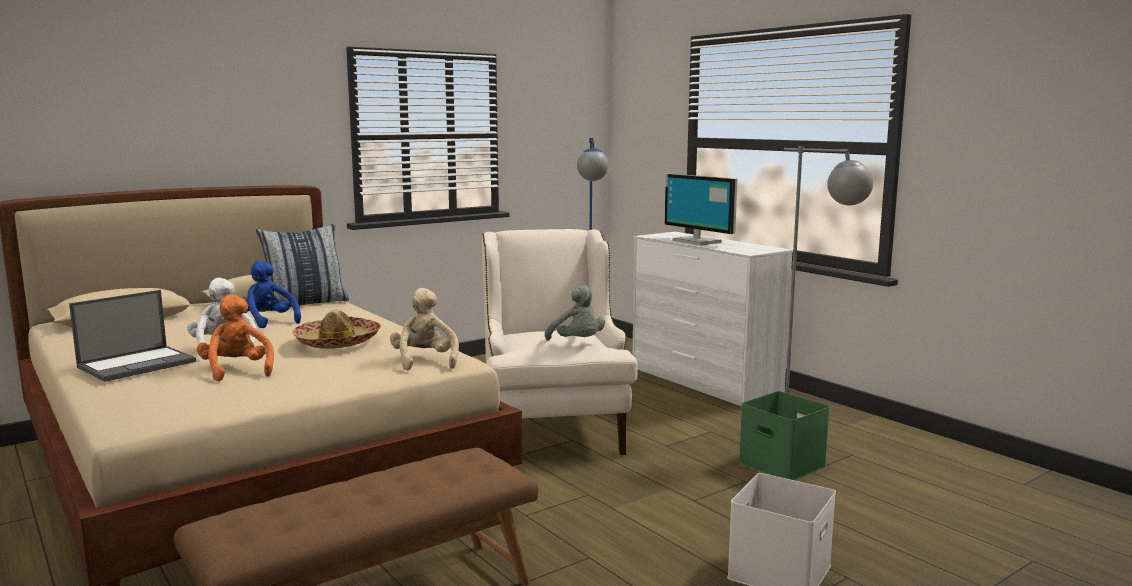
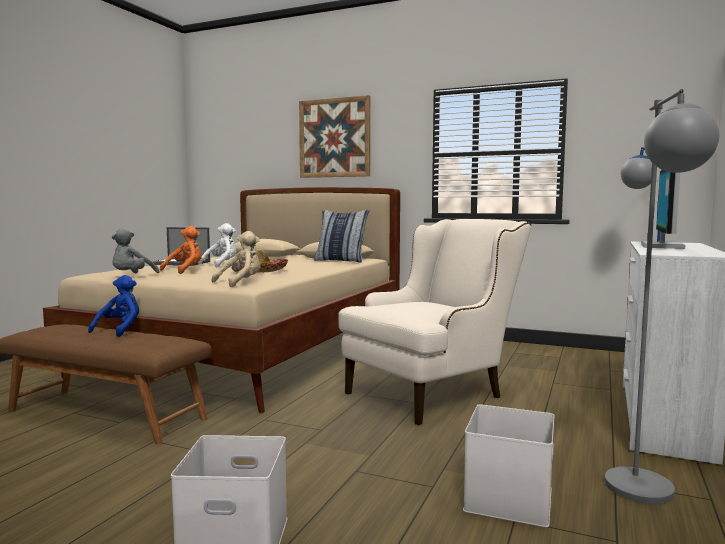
camera: 60 degrees right, 5 degrees down
blue plush toy [246,260,301,328] -> blue plush toy moved to [88,275,139,337]
grey plush toy [545,285,605,340] -> grey plush toy moved to [112,228,159,273]
green storage box [739,391,830,480] -> white storage box [463,404,554,527]
none -> picture [299,95,370,178]

